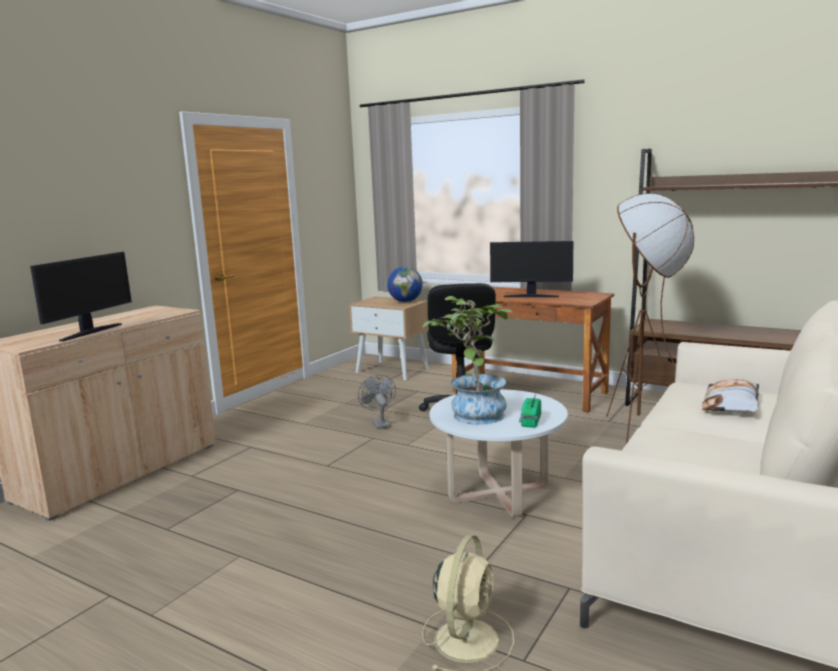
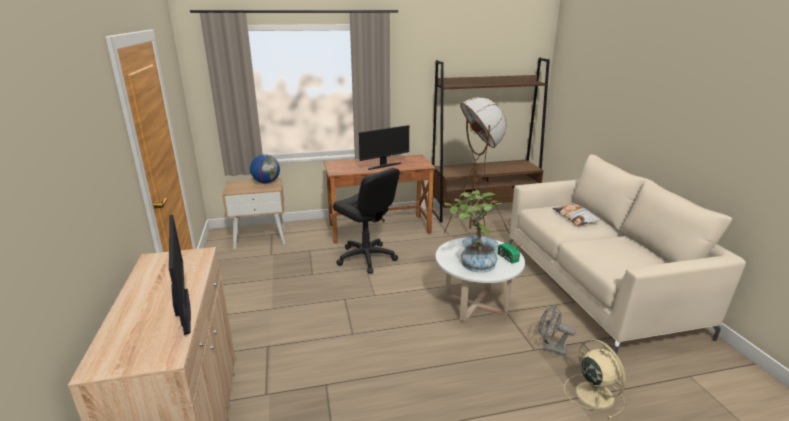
camera: 45 degrees left, 10 degrees up
grey fan [358,375,396,429] -> grey fan moved to [539,305,576,356]

